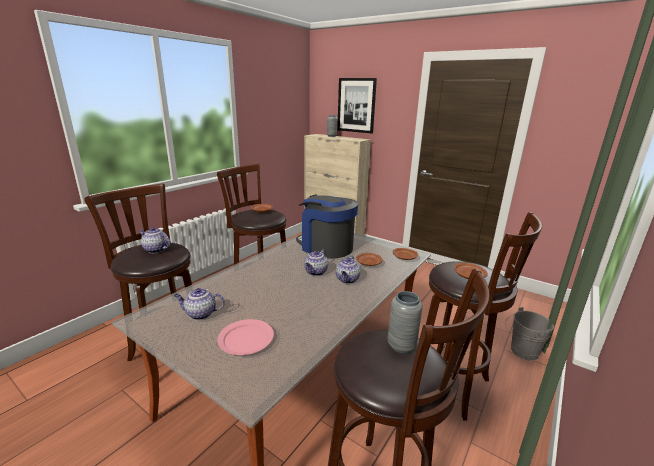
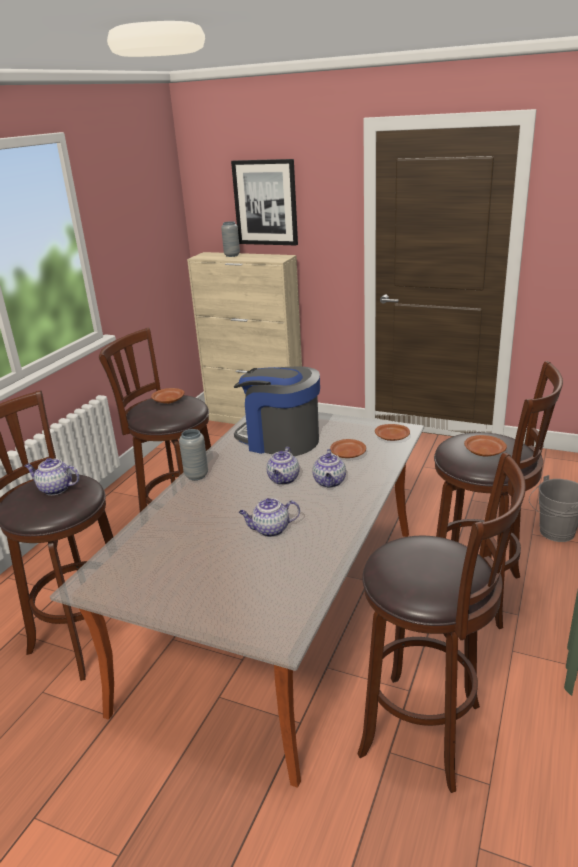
camera: 10 degrees left, 5 degrees up
teapot [174,288,225,320] -> teapot moved to [239,498,300,537]
pink plate [217,319,274,355] -> none
grey vase [388,291,423,353] -> grey vase moved to [179,429,208,480]

